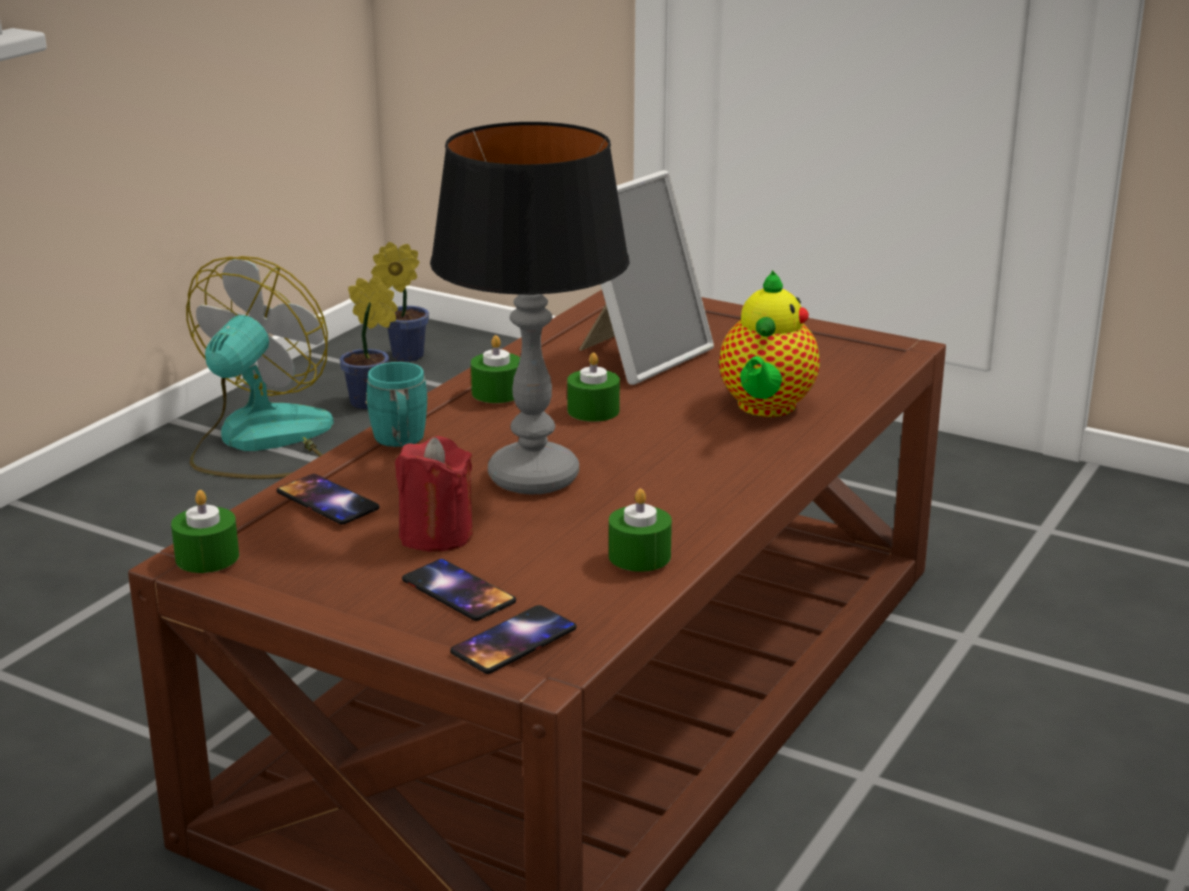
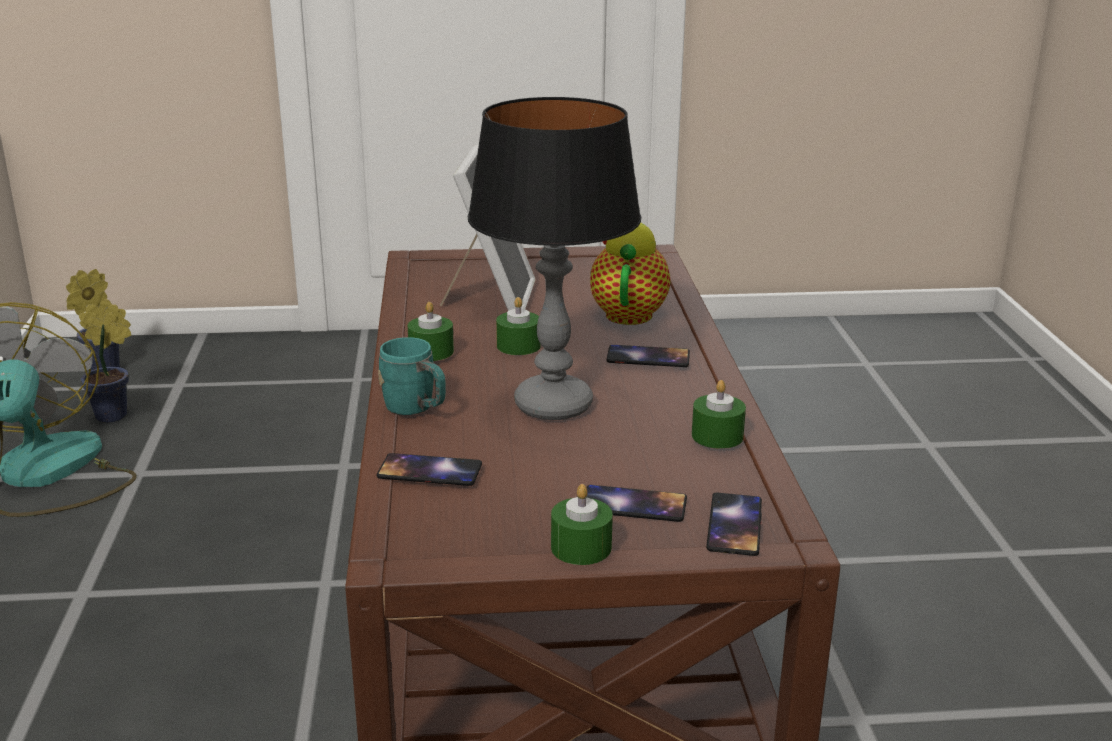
camera: 35 degrees left, 0 degrees up
green candle [171,490,239,573] -> green candle moved to [551,484,613,565]
red candle [395,436,473,552] -> none
teapot [719,270,819,417] -> teapot turned 150 degrees counterclockwise [590,223,670,325]
none -> phone [606,345,690,367]

